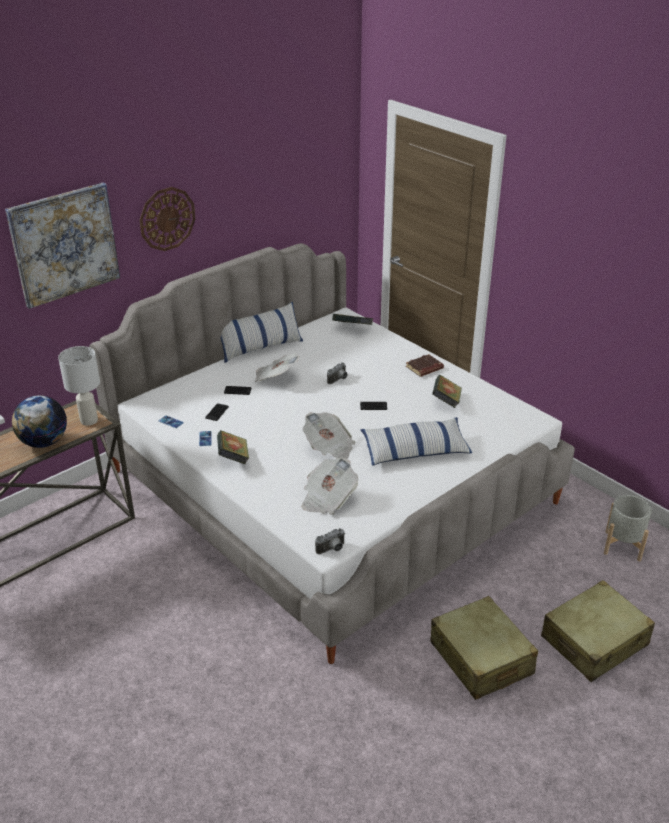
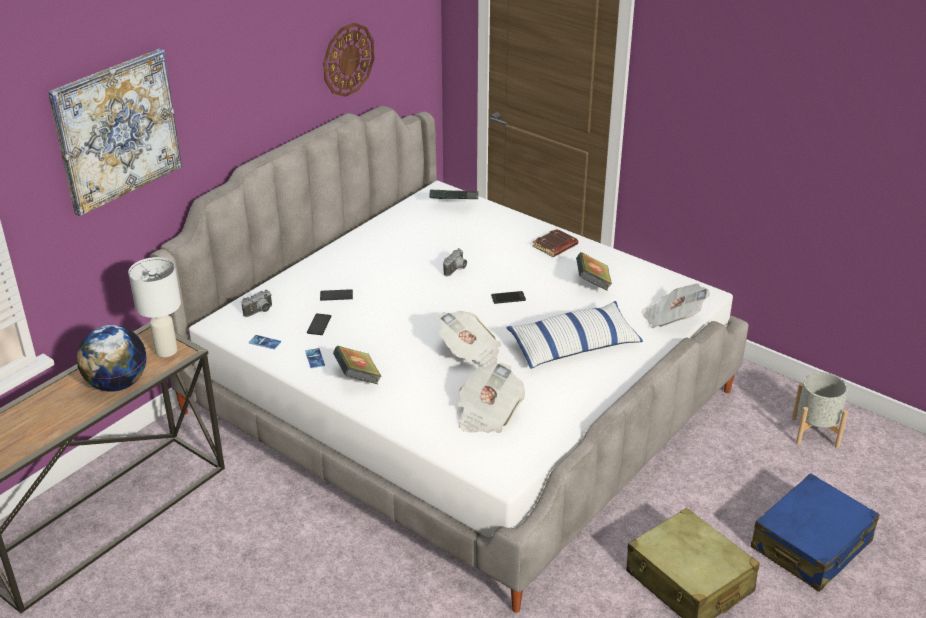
camera: 10 degrees left, 0 degrees up
wall clock [139,187,195,251] -> wall clock moved to [323,23,375,97]
pillow [221,302,303,363] -> none
newspaper [255,352,299,382] -> newspaper moved to [641,284,710,328]
camera [315,528,345,554] -> camera moved to [241,290,272,317]
beige suitcase [541,580,655,682] -> blue suitcase [750,473,880,592]

